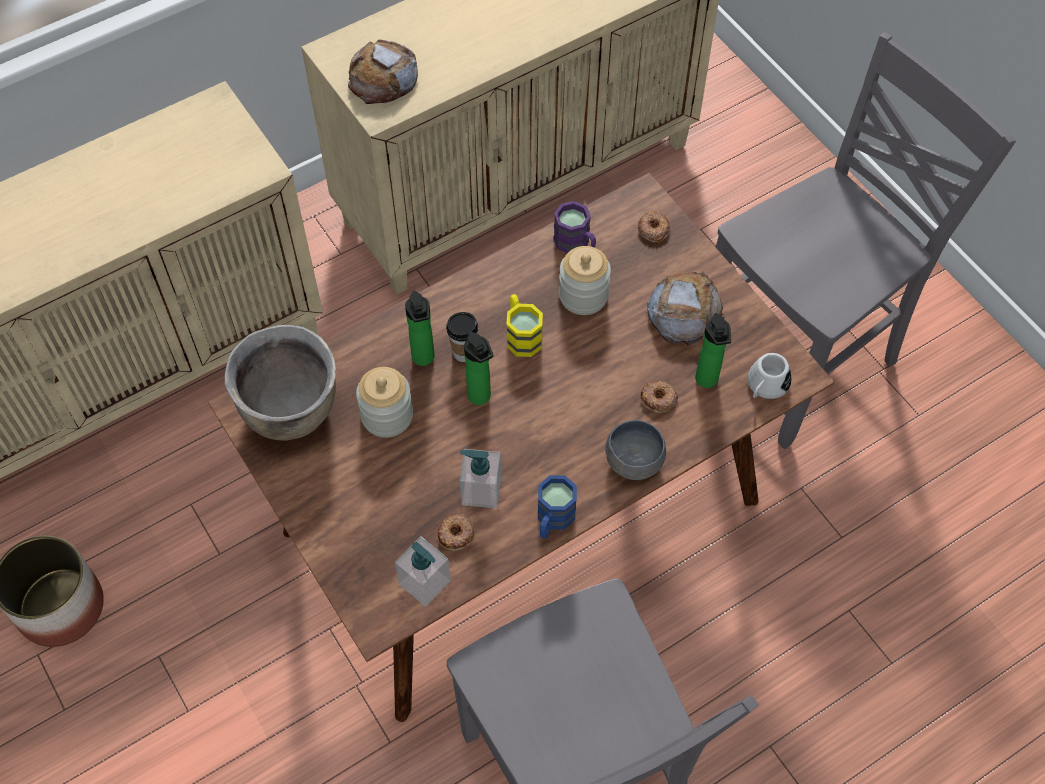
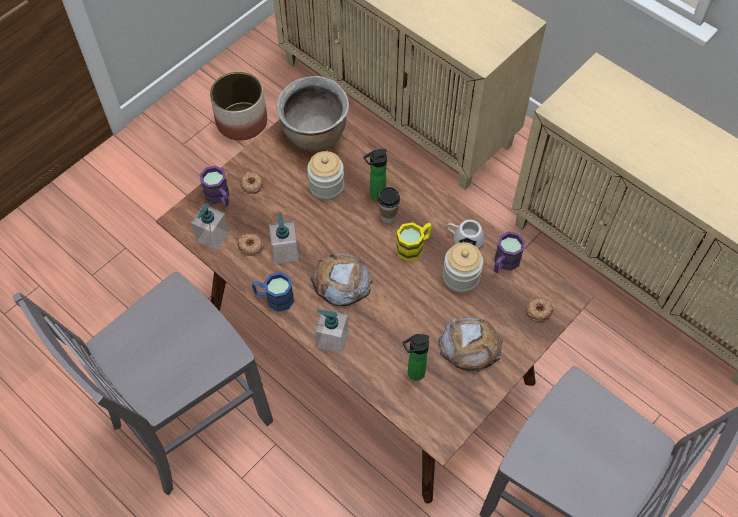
camera: 75 degrees right, 0 degrees up
bread [348,39,418,104] -> bread moved to [310,253,372,306]
bottle [464,332,494,405] -> none
grey bowl [605,420,666,480] -> soap dispenser [315,309,348,354]
donut [641,381,678,413] -> donut moved to [240,171,263,194]
white mug [747,353,792,399] -> white mug moved to [447,220,484,249]
none -> purple mug [200,166,229,206]

